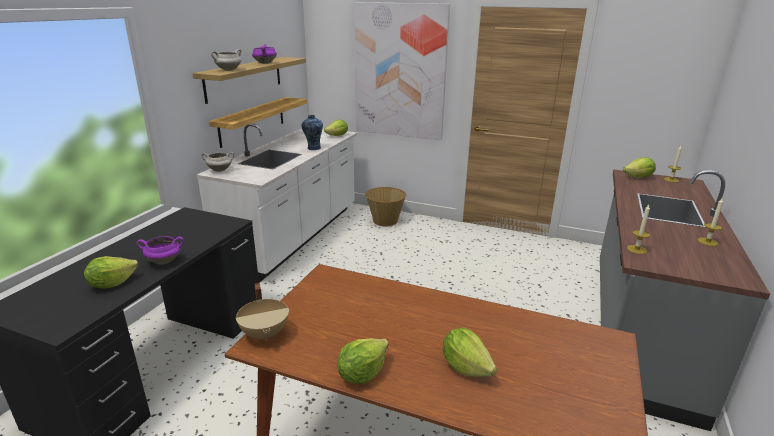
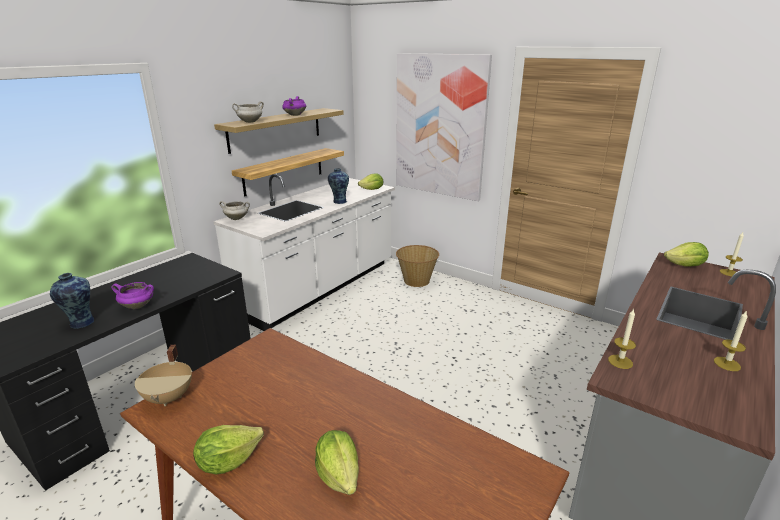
camera: 15 degrees right, 0 degrees up
lettuce [84,256,138,289] -> vase [50,273,94,329]

